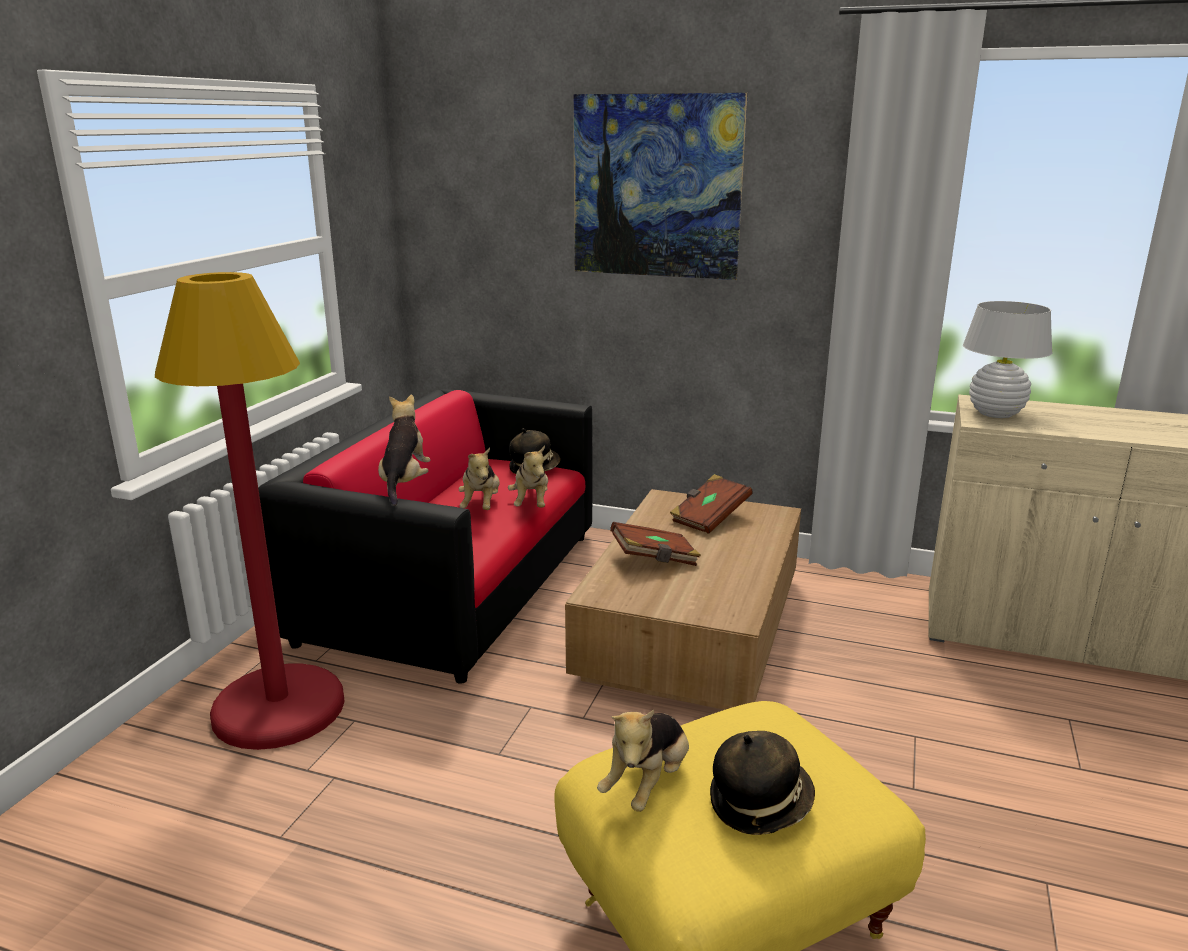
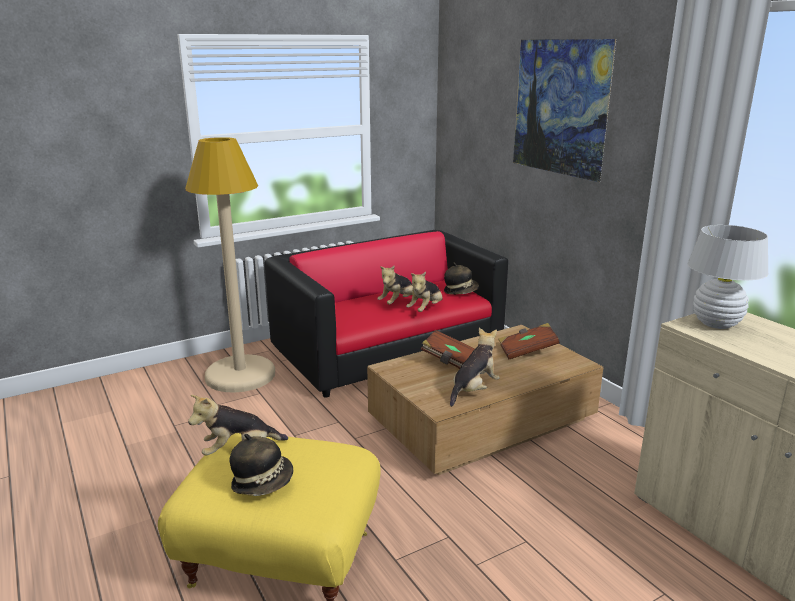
camera: 40 degrees right, 0 degrees up
red floor lamp [155,272,345,750] -> beige floor lamp [185,137,275,392]
plush toy [378,394,430,506] -> plush toy moved to [450,328,500,407]

